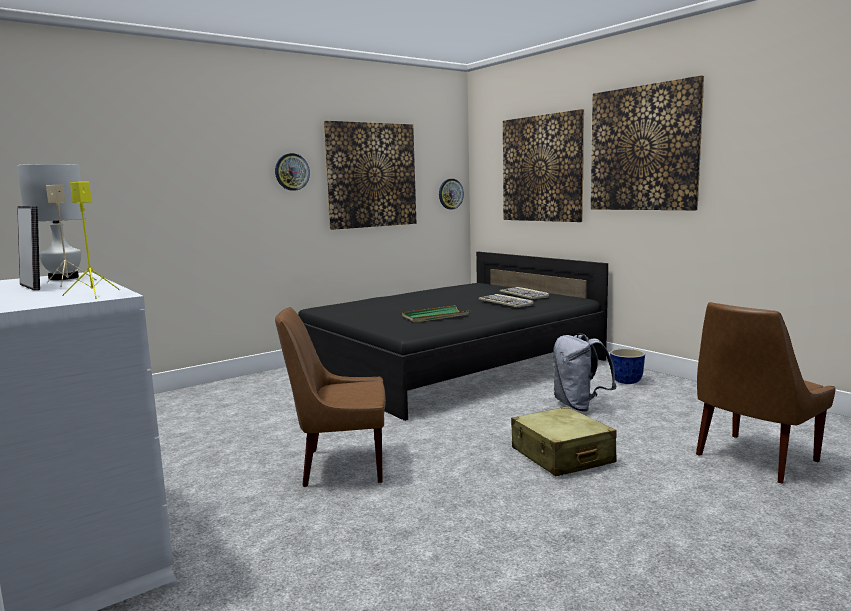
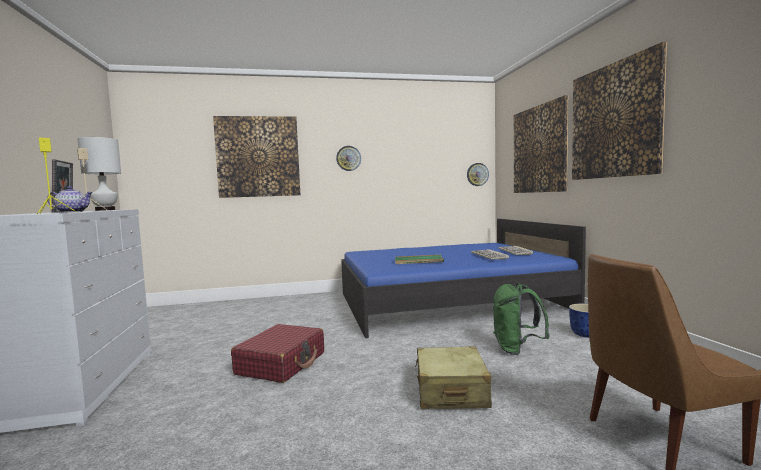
camera: 25 degrees right, 5 degrees down
brown chair [275,307,386,487] -> red suitcase [231,324,324,383]
black bed [298,252,608,421] -> blue bed [341,219,586,338]
picture [324,121,416,230] -> picture moved to [213,116,300,198]
grey backpack [553,333,616,411] -> green backpack [493,283,550,355]
none -> teapot [47,186,93,213]

